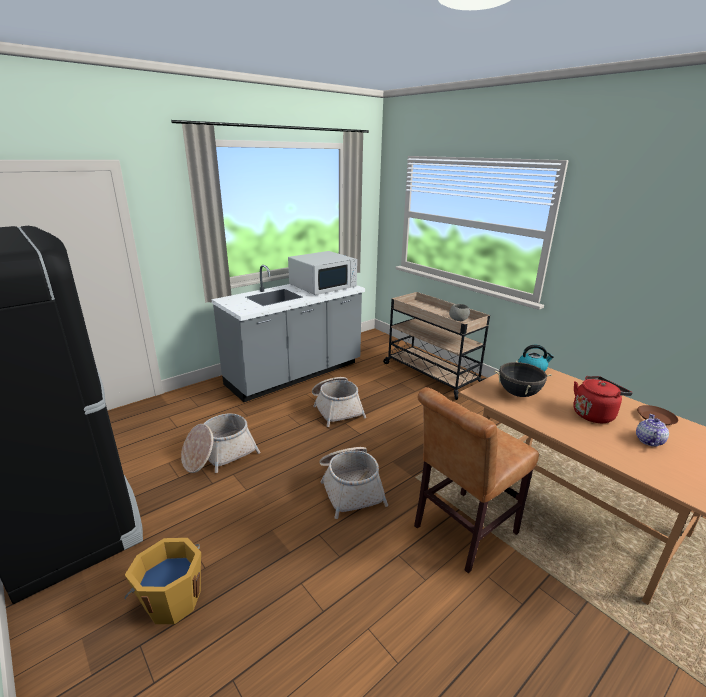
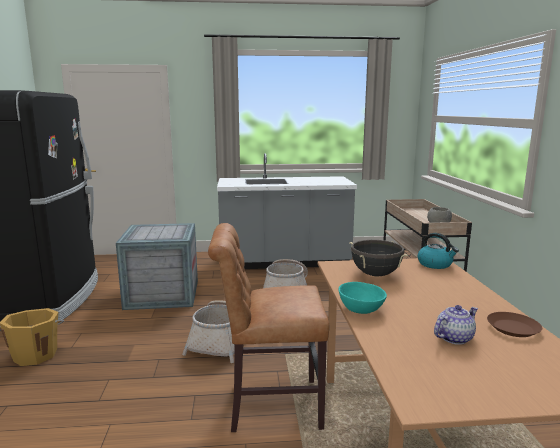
camera: 35 degrees right, 10 degrees down
basket [181,413,260,473] -> crate [116,223,198,310]
white microwave [288,251,357,295] -> none
red kettle [573,376,632,423] -> none
none -> turquoise bowl [339,282,387,314]

